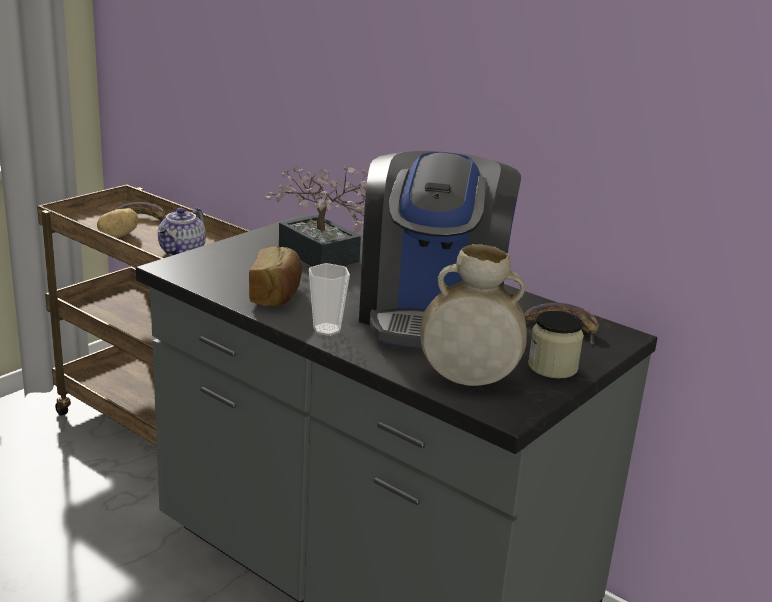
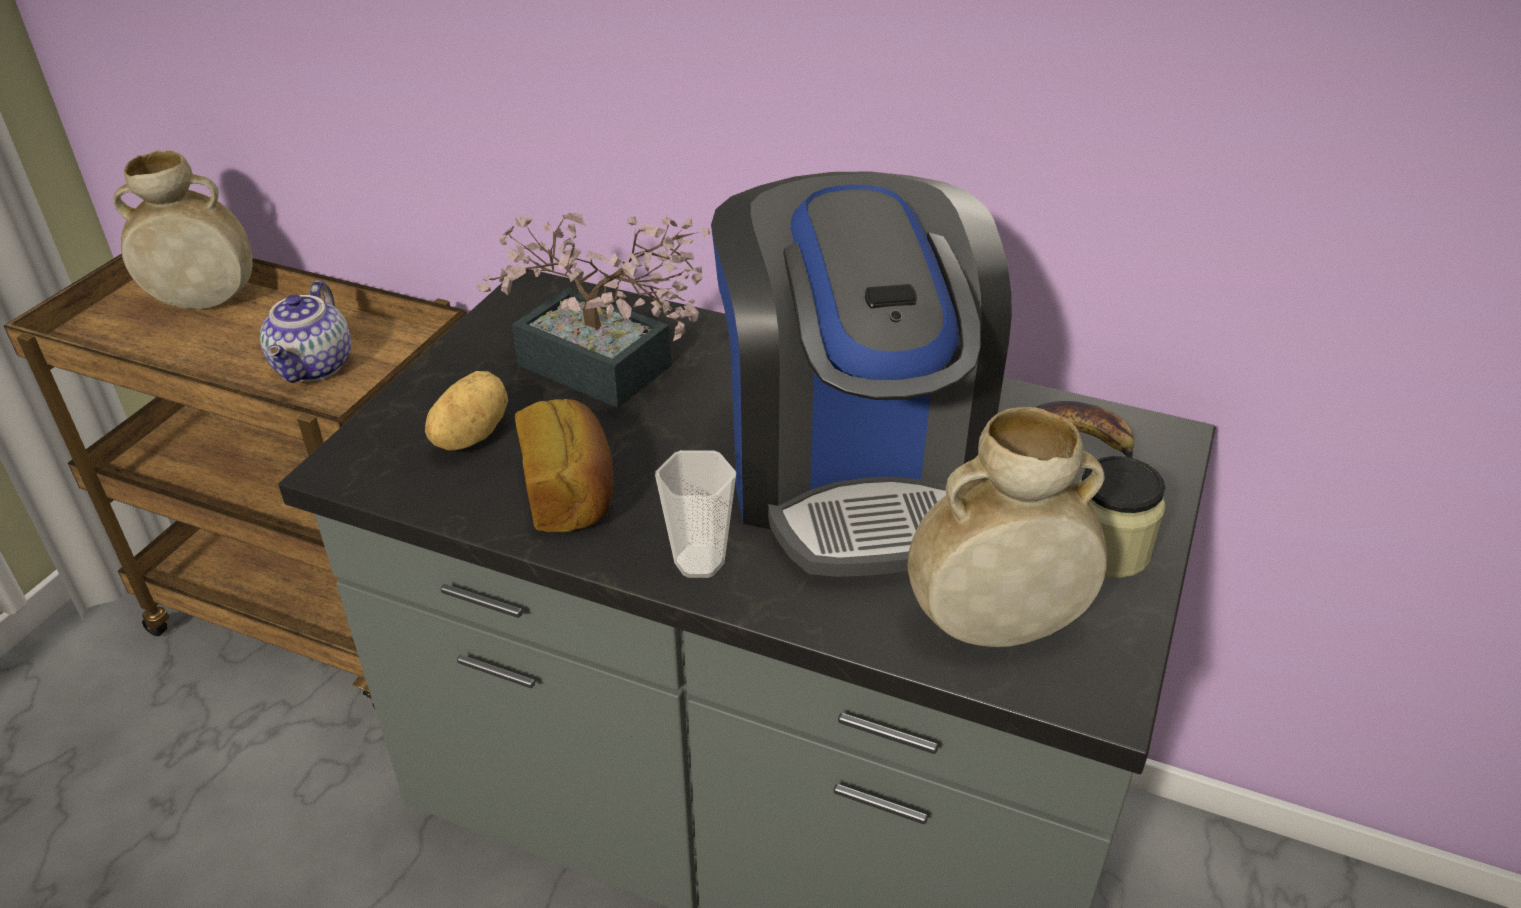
camera: 15 degrees left, 15 degrees up
potato [97,208,139,238] -> potato moved to [425,371,508,451]
banana [115,202,165,222] -> beige vase [113,150,252,309]

